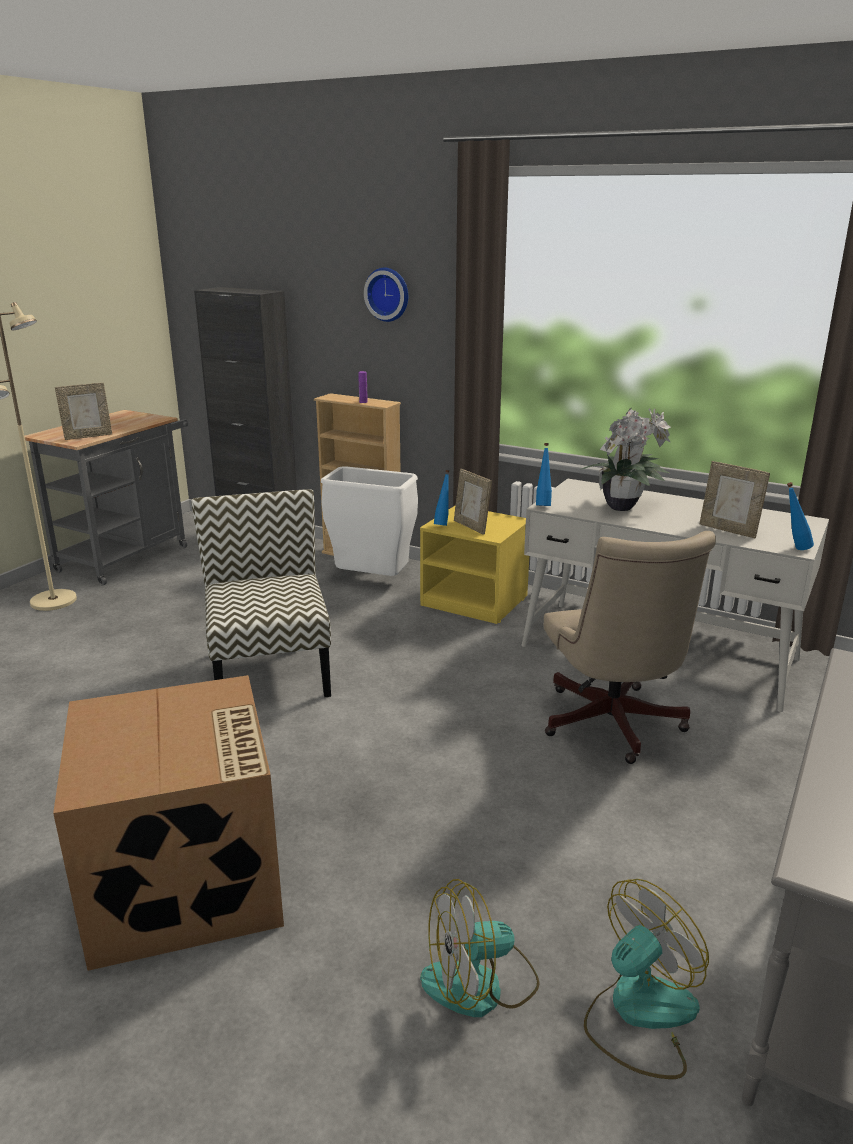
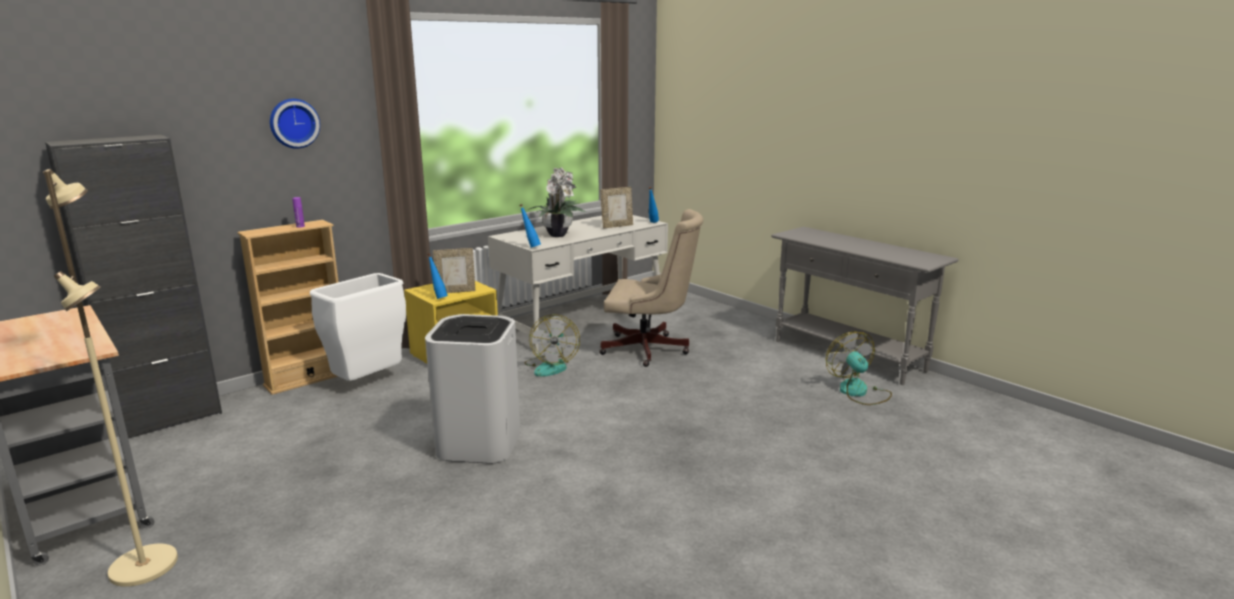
camera: 70 degrees left, 5 degrees down
cardboard box [53,675,284,971] -> none
picture frame [55,383,112,440] -> none
chair [191,489,331,697] -> white trash can [425,314,520,464]
fan [420,879,540,1017] -> fan moved to [524,314,580,377]

